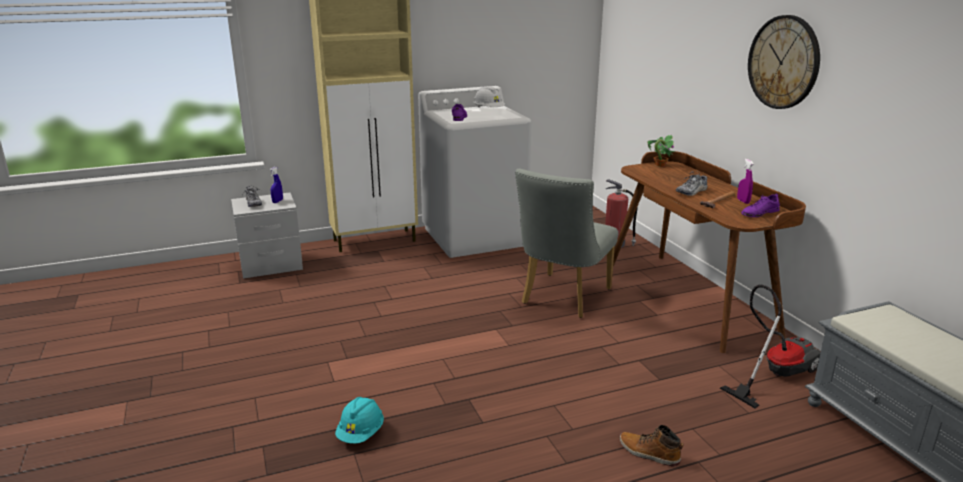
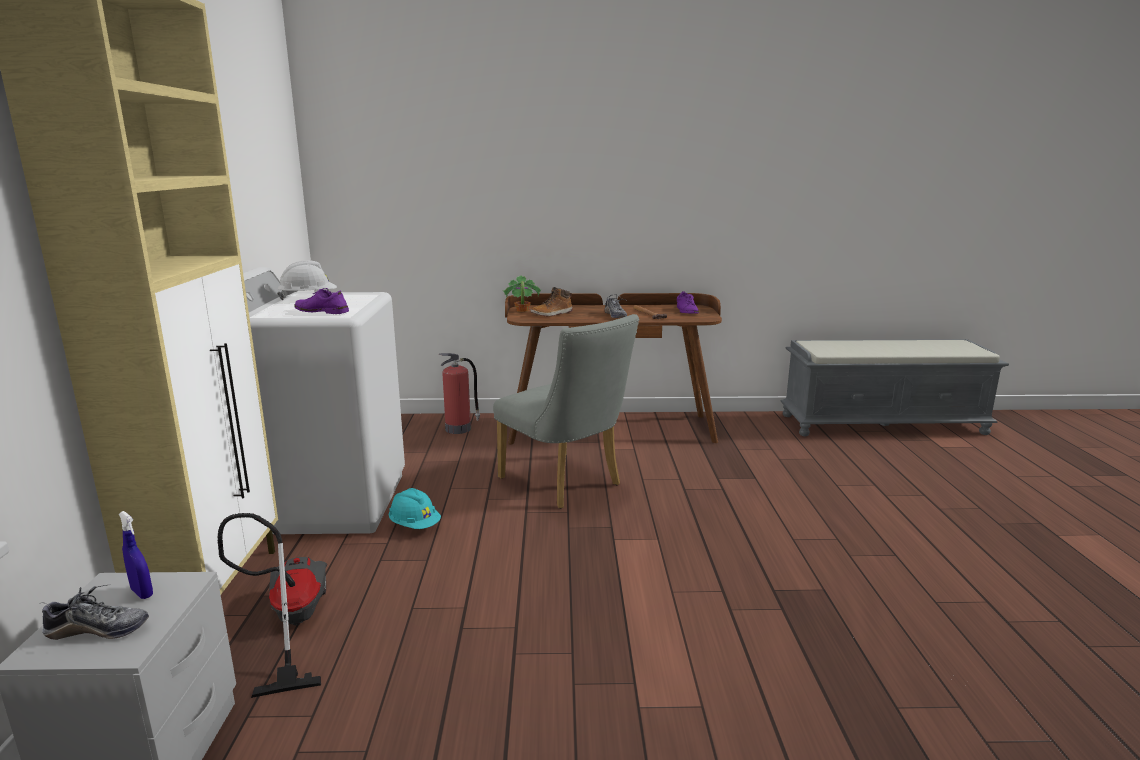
camera: 70 degrees left, 5 degrees down
turquoise hard hat [335,397,384,444] -> turquoise hard hat moved to [388,488,441,529]
boot [620,425,684,466] -> boot moved to [530,287,572,316]
vacuum cleaner [720,284,821,409] -> vacuum cleaner moved to [218,513,327,698]
purple spray bottle [737,159,754,204] -> none
wall clock [748,15,820,109] -> none

